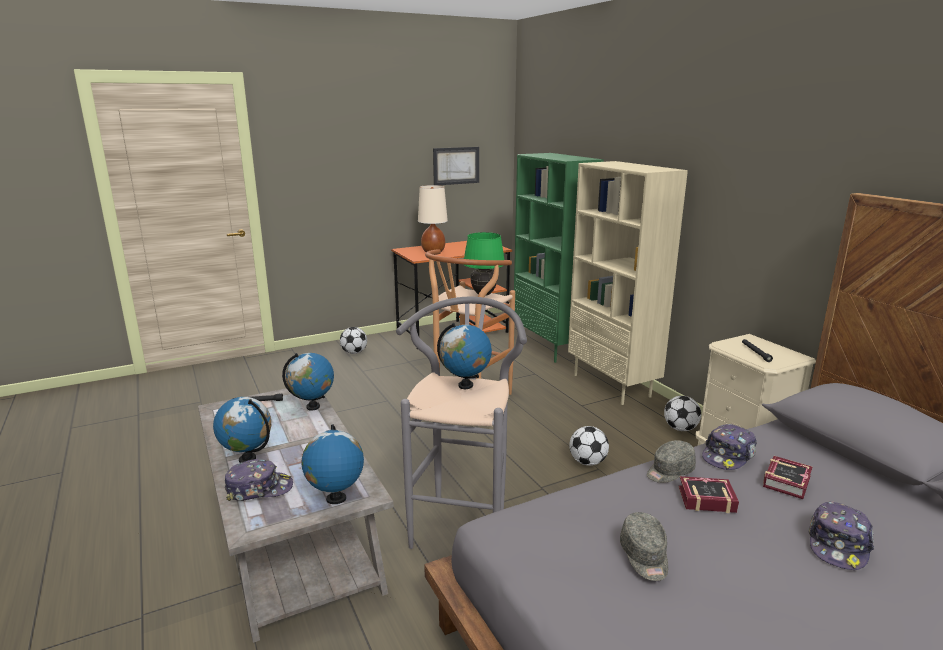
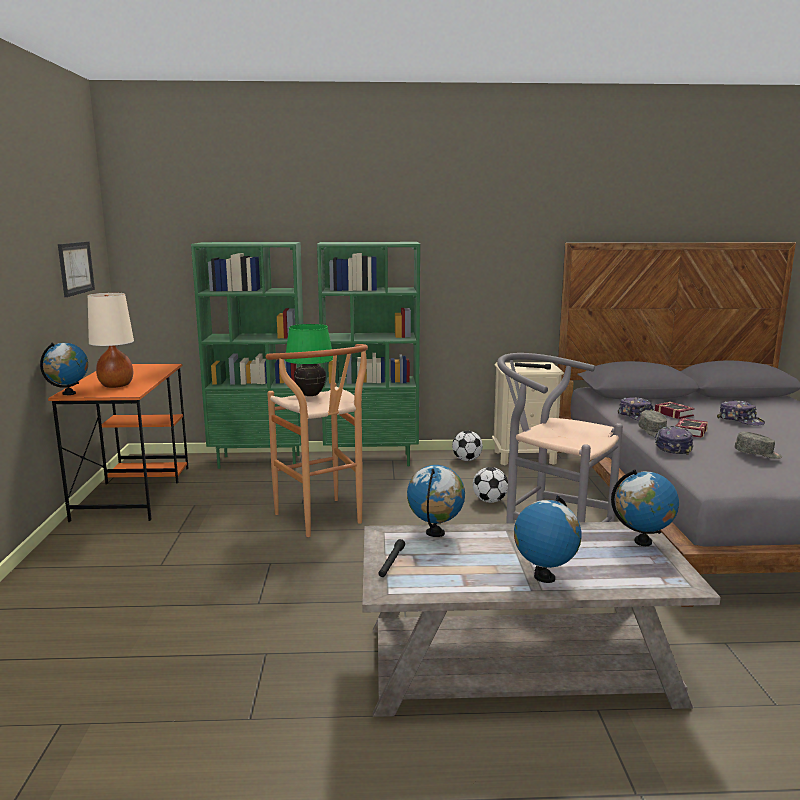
camera: 65 degrees left, 5 degrees down
cap [225,459,293,501] -> cap moved to [654,426,693,455]
football [340,327,367,354] -> none
globe [437,323,492,389] -> globe moved to [40,343,88,395]
beige bookcase [568,161,688,405] -> green bookcase [317,242,420,467]

